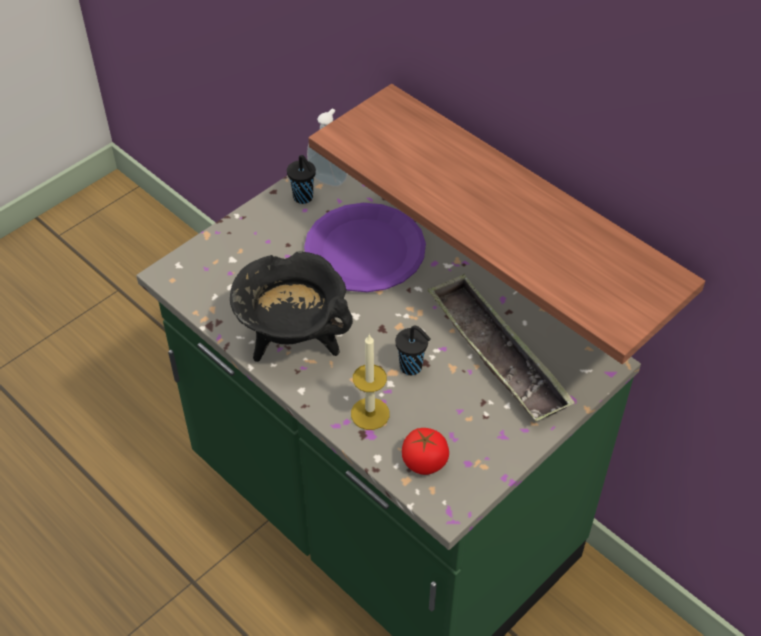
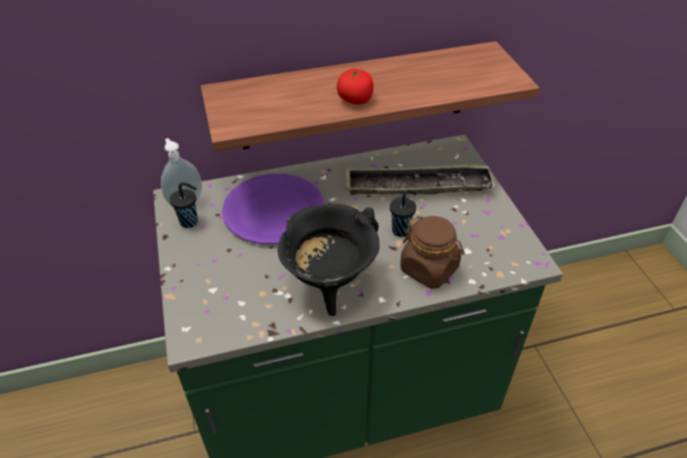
camera: 60 degrees left, 5 degrees down
candle [351,334,390,430] -> brown jar [400,216,464,289]
tomato [402,428,449,475] -> tomato moved to [337,69,374,104]

